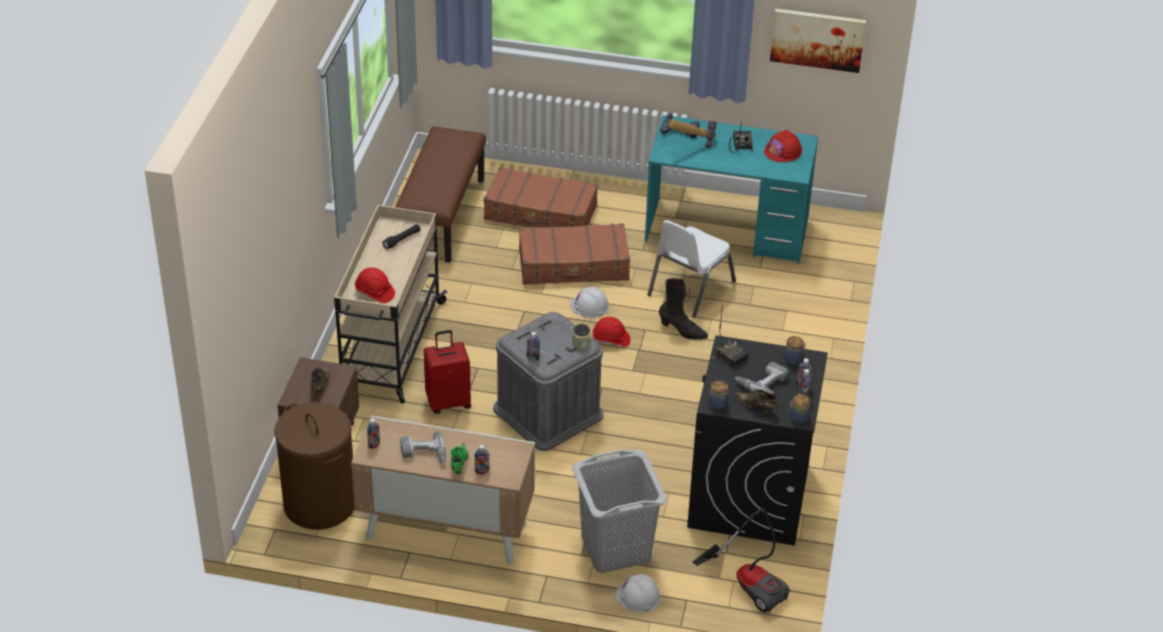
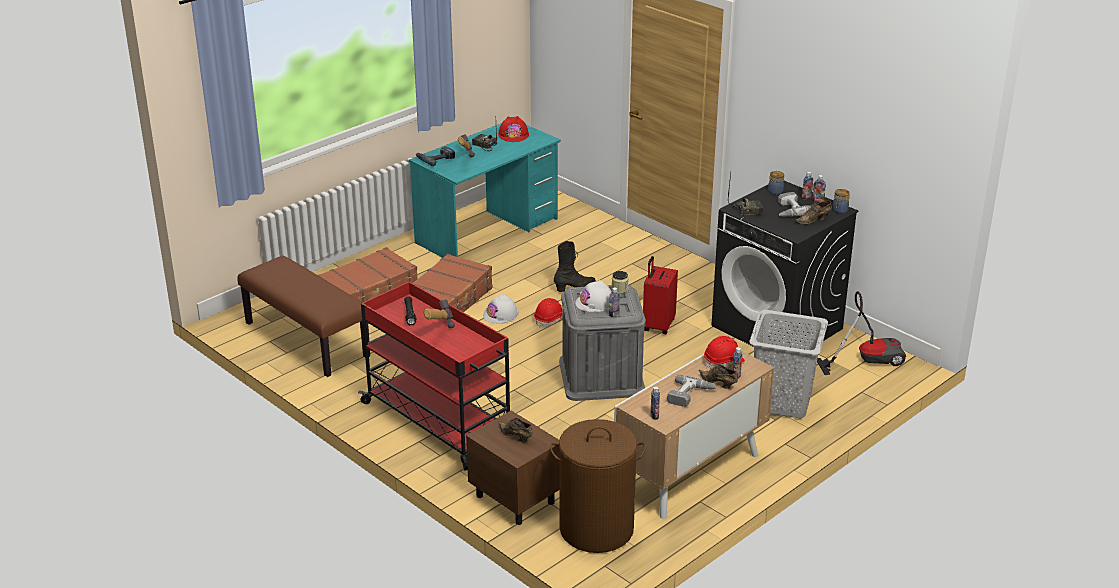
camera: 55 degrees left, 10 degrees down
beige cart [334,205,448,404] -> red cart [358,282,510,470]
red hard hat [355,267,395,303] -> red hard hat moved to [704,336,745,369]
red suitcase [424,330,471,414] -> red suitcase moved to [643,256,678,334]
green shoe [451,442,469,474] -> brown shoe [699,365,738,389]
white hard hat [616,574,661,612] -> white hard hat moved to [575,280,611,312]
white chair [647,220,736,318] -> none
jar [709,380,728,410] -> none
picture [770,9,866,73] -> none
none -> hammer [424,299,455,328]

